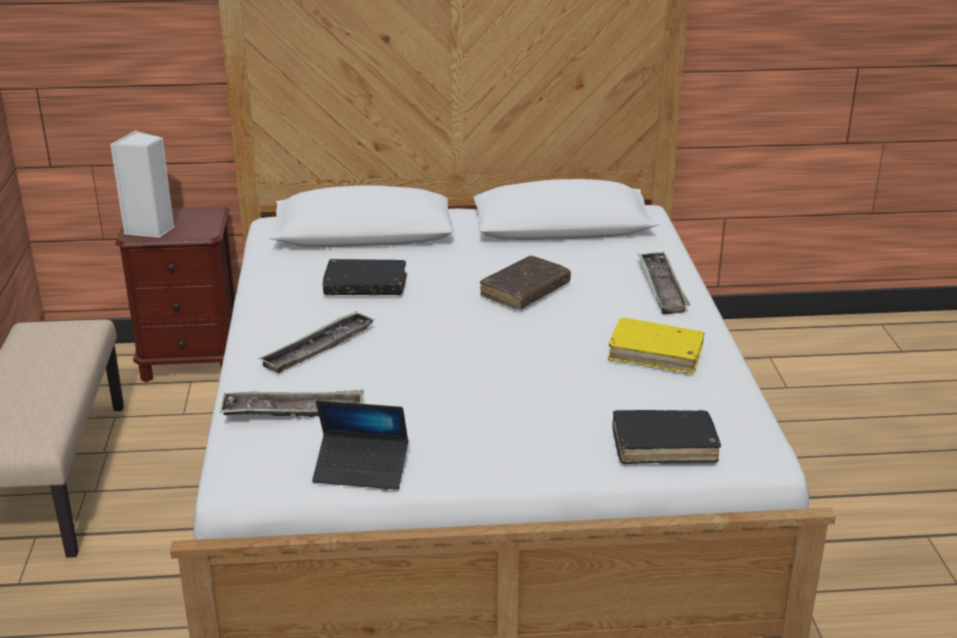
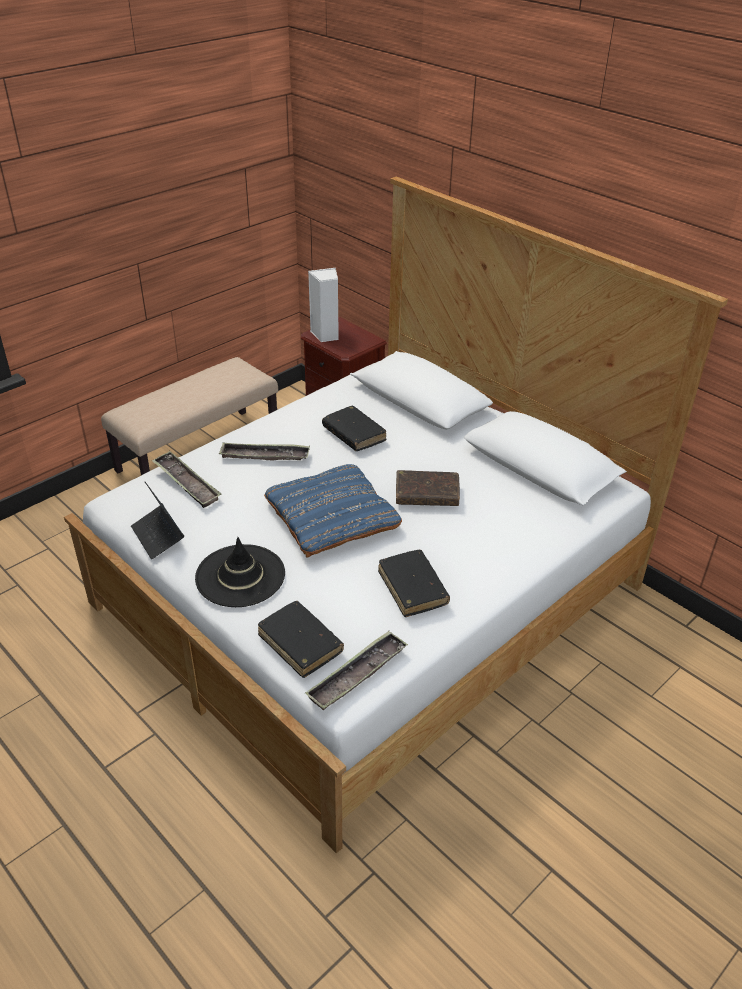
camera: 50 degrees right, 10 degrees up
yellow book [608,318,704,374] -> black book [378,550,450,617]
tray [638,252,690,314] -> tray moved to [305,631,408,710]
none -> black hat [195,537,285,607]
none -> blue pillow [264,464,402,558]

